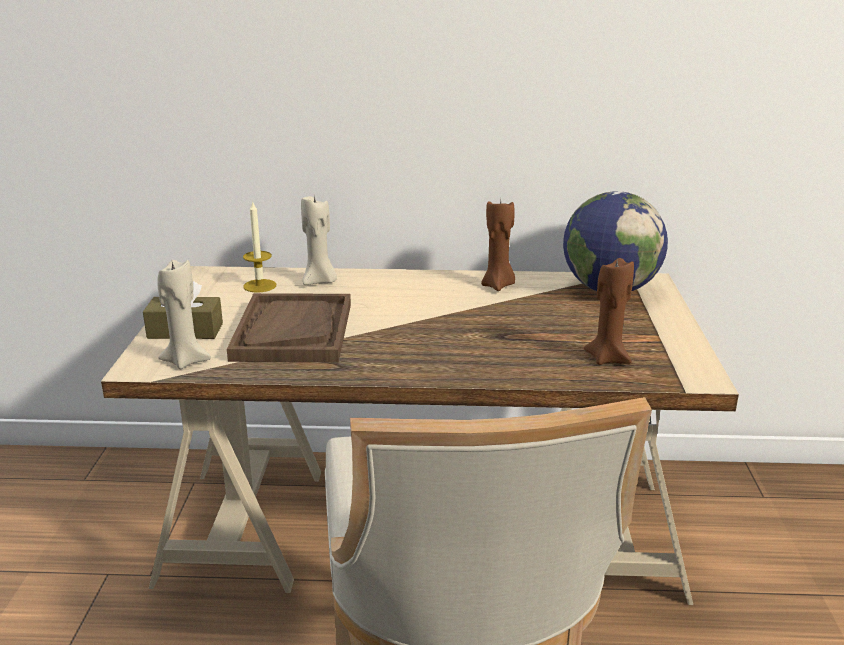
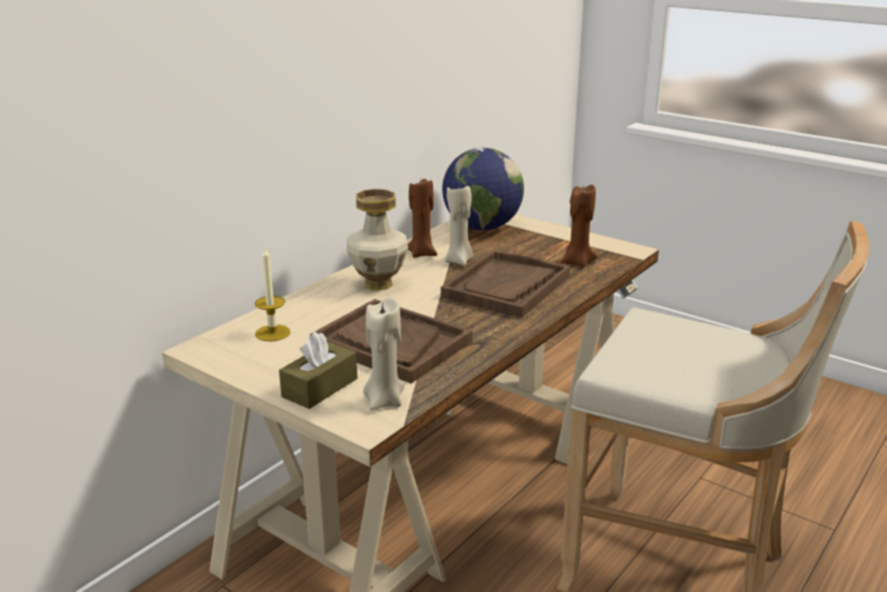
camera: 55 degrees left, 0 degrees up
beige candle [301,193,337,285] -> beige candle moved to [445,186,473,266]
none -> vase [347,189,408,291]
none -> brown tray [441,250,570,318]

